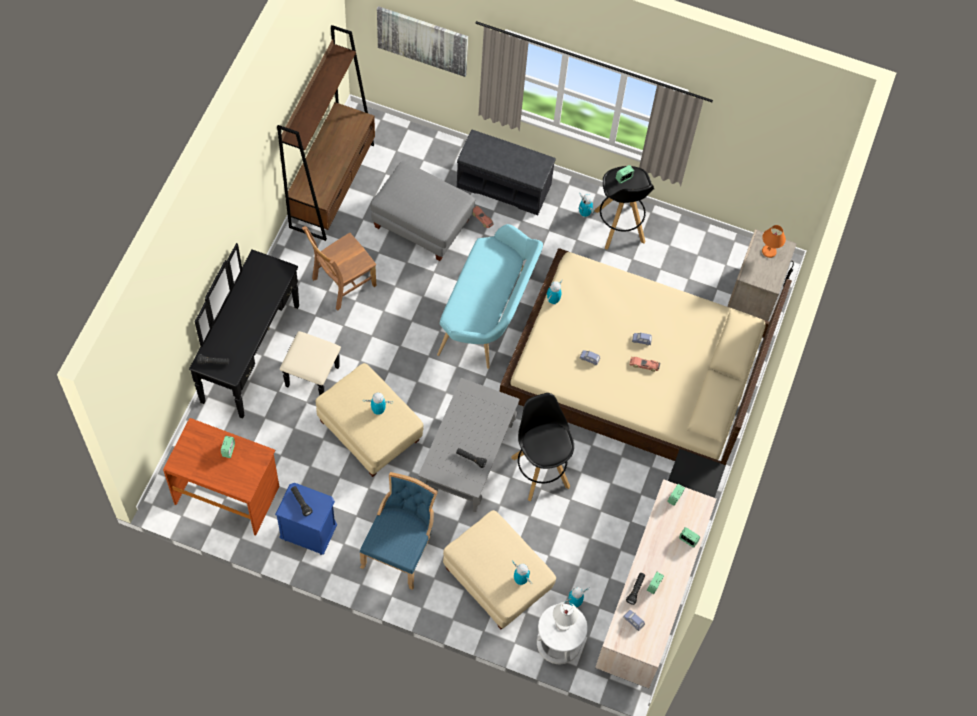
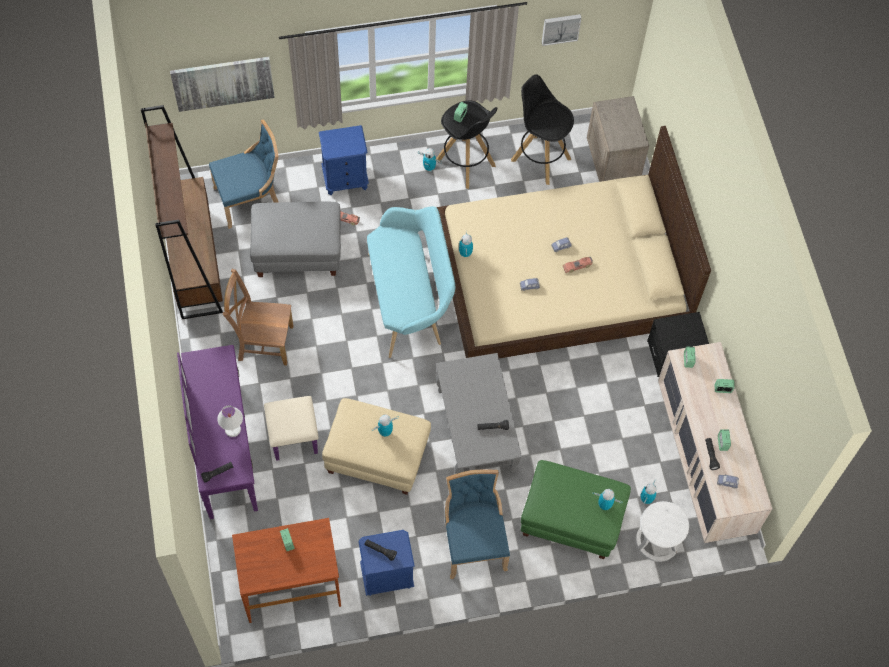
camera: 30 degrees left, 0 degrees up
black dresser [189,243,341,419] -> purple dresser [177,345,319,519]
brown chair [302,226,377,310] -> brown chair turned 75 degrees clockwise [223,269,293,366]
beige ottoman [443,510,556,629] -> green ottoman [521,460,631,559]
grey bench [457,130,556,215] -> blue nightstand [319,125,369,195]
black stool [511,393,574,502] -> black stool moved to [511,75,574,185]
white table lamp [553,602,578,631] -> white table lamp moved to [217,405,243,437]
orange table lamp [762,225,786,258] -> none
none -> blue chair [209,119,278,229]
none -> picture [542,14,581,46]

